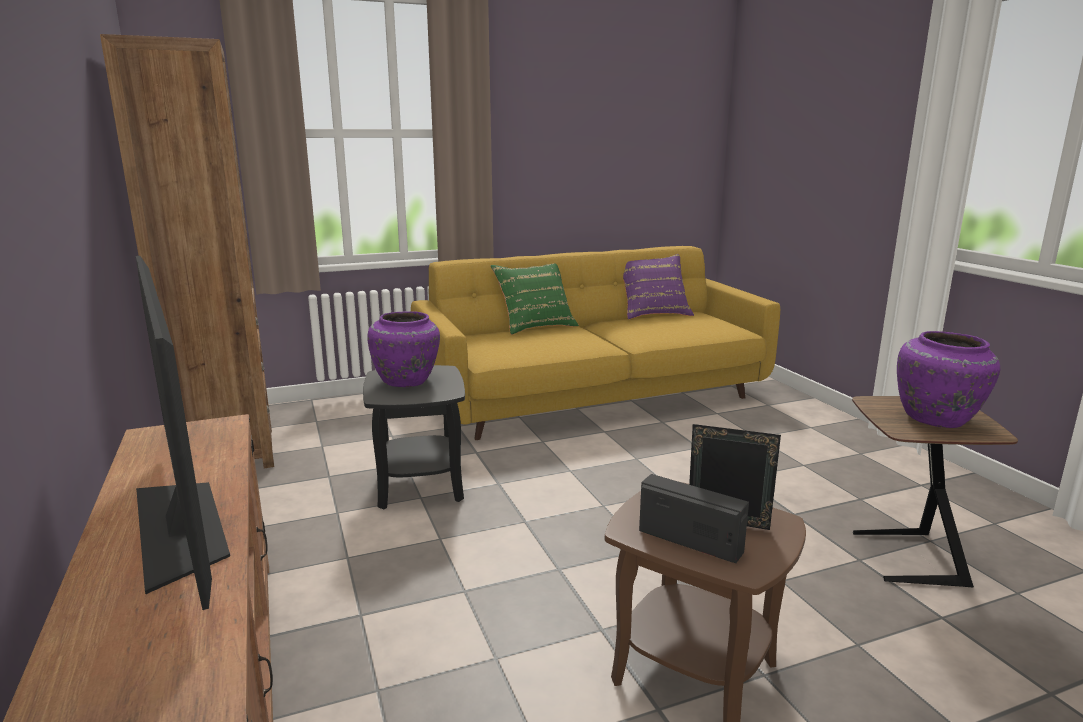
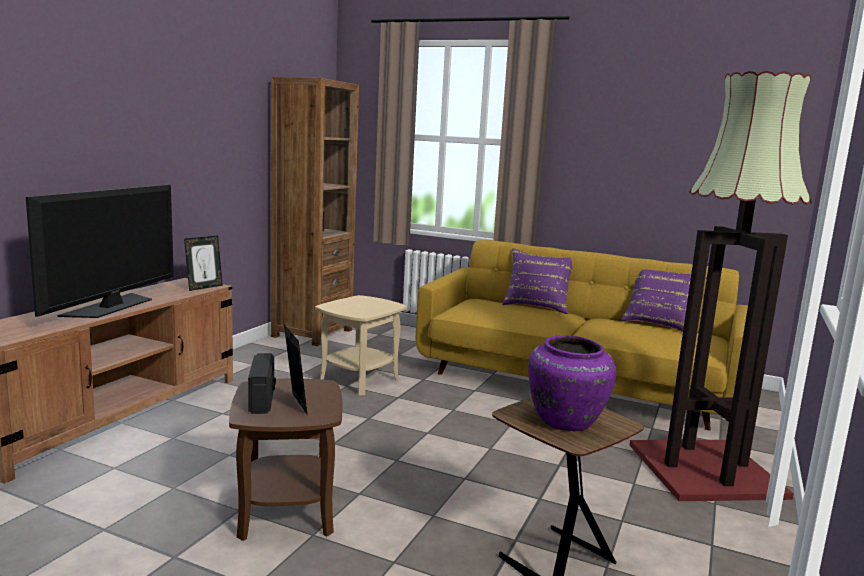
camera: 45 degrees right, 5 degrees down
black side table [363,365,465,509] -> beige side table [315,295,407,396]
purple vase [367,311,440,387] -> none
green pillow [491,263,579,335] -> purple pillow [502,248,572,314]
none -> picture frame [184,236,223,291]
none -> floor lamp [629,71,812,501]

